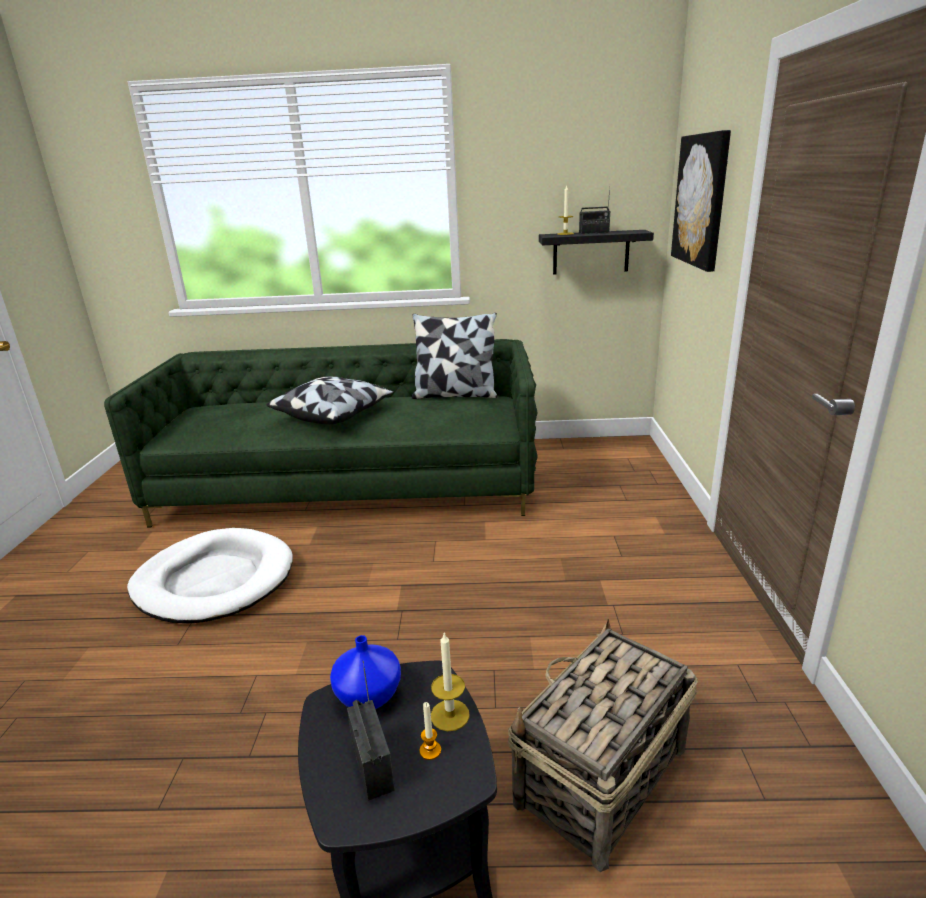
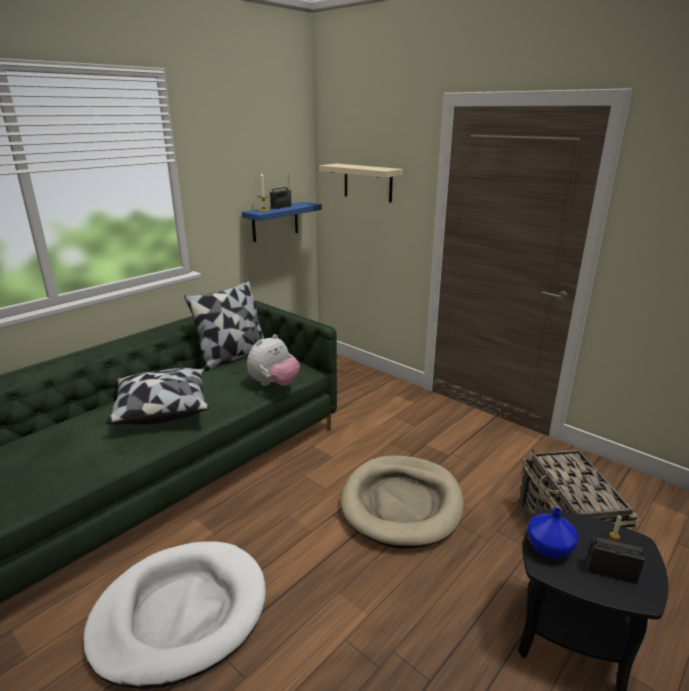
camera: 50 degrees left, 0 degrees up
candle [431,632,470,731] -> none
black shelf [539,230,654,275] -> blue shelf [242,202,322,242]
picture [671,130,731,272] -> beige shelf [319,164,403,203]
none -> plush toy [247,334,300,386]
none -> beige dog bed [341,456,464,549]

